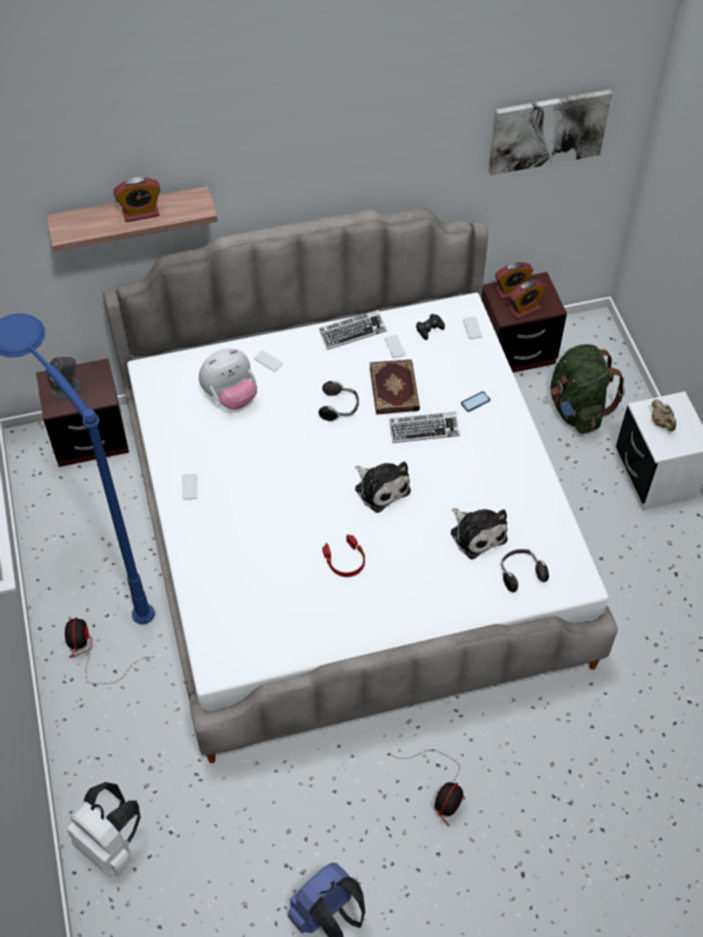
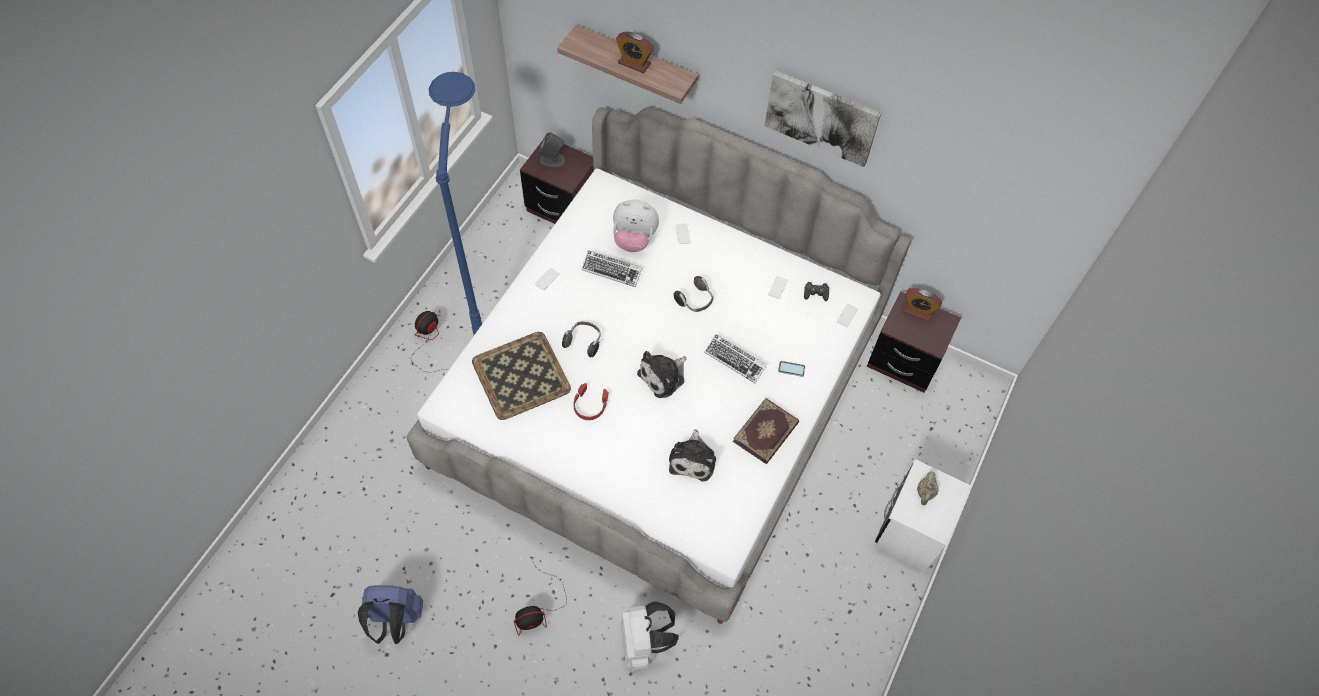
camera: 40 degrees right, 5 degrees up
white backpack [67,782,141,876] -> white backpack moved to [621,601,679,671]
keyboard [319,310,387,350] -> keyboard moved to [581,250,642,287]
plush toy [355,461,411,513] -> plush toy turned 45 degrees clockwise [637,351,686,398]
book [370,359,420,415] -> book moved to [733,398,799,464]
picture [489,89,613,175] -> picture moved to [765,71,881,167]
headphones [501,549,549,592] -> headphones moved to [562,322,601,357]
alarm clock [508,280,546,319] -> none
green backpack [550,344,625,434] -> none
none -> tray [472,332,571,420]

